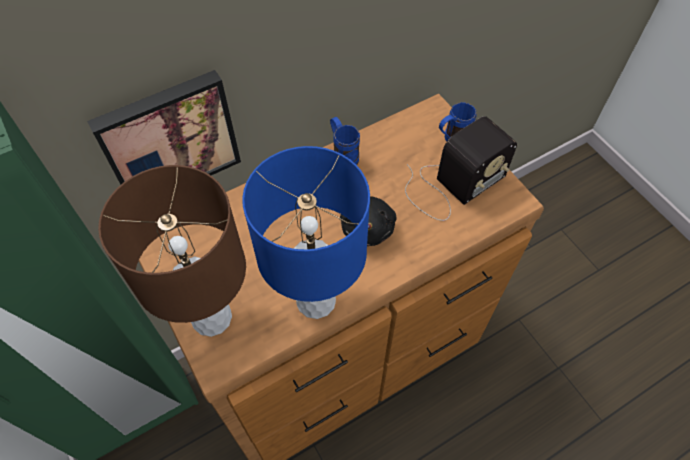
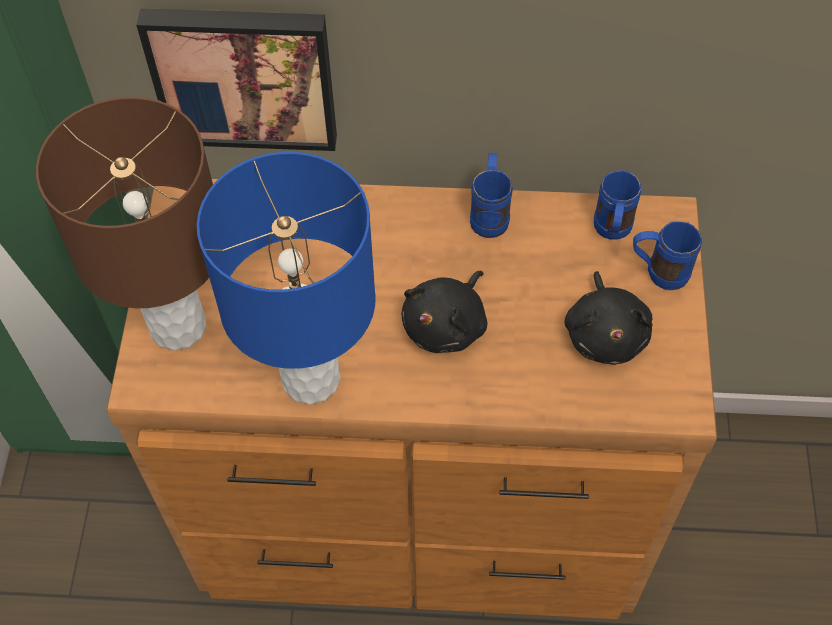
camera: 35 degrees right, 0 degrees up
radio [405,116,517,221] -> black plush toy [564,271,653,365]
none -> blue mug [594,170,641,240]

